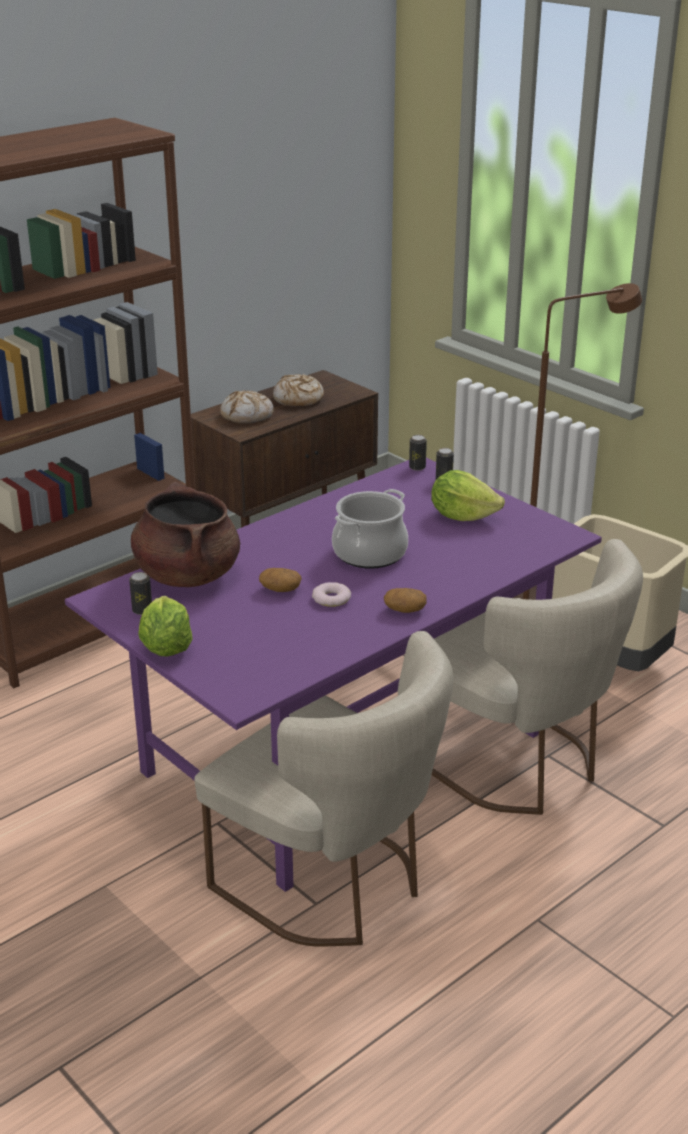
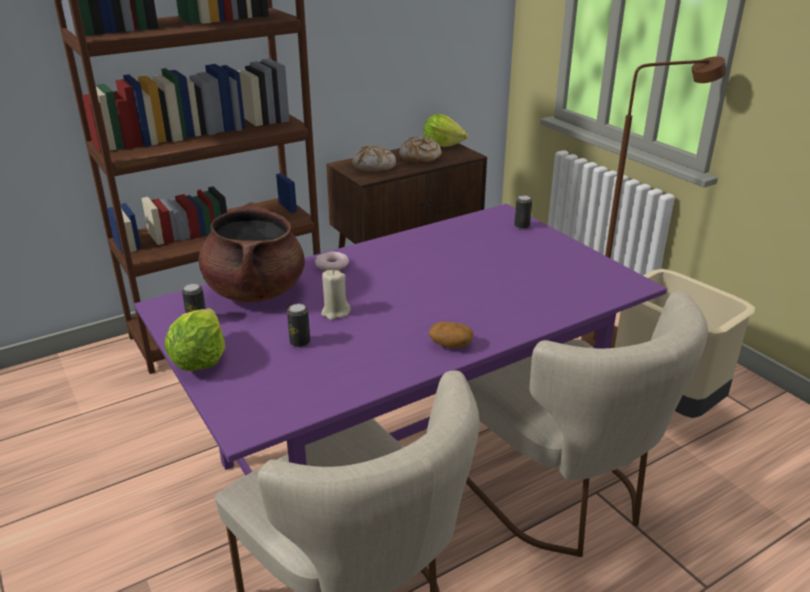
camera: 10 degrees right, 0 degrees up
potato [259,568,302,592] -> beige candle [321,270,351,320]
donut [312,582,351,607] -> donut moved to [315,252,349,271]
cooking pot [332,489,408,569] -> none
can [409,435,427,471] -> can moved to [287,303,310,347]
lettuce [431,470,505,521] -> lettuce moved to [424,114,468,147]

